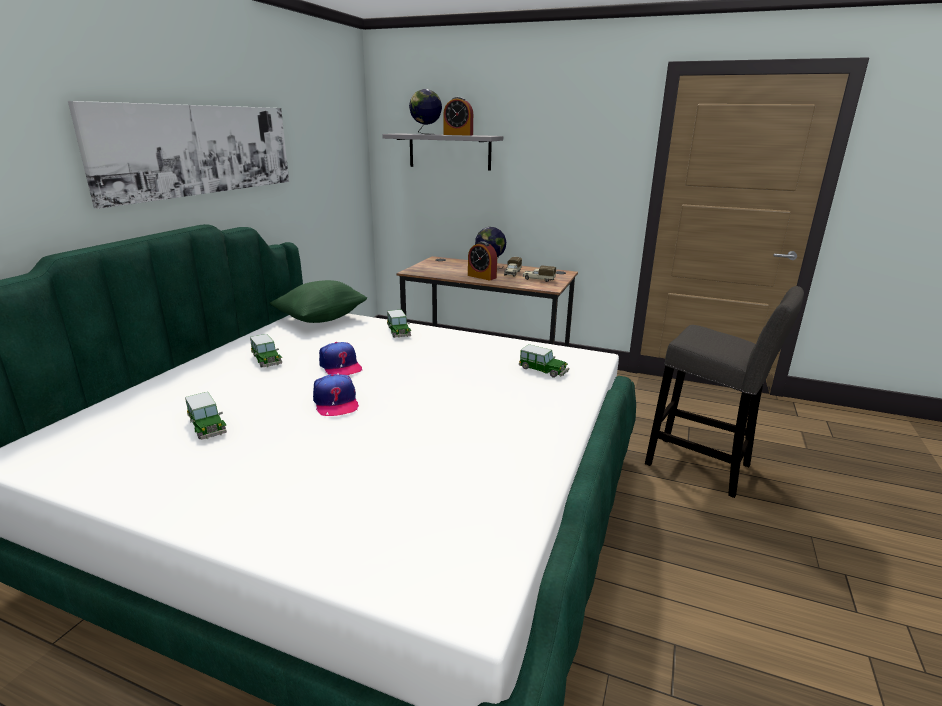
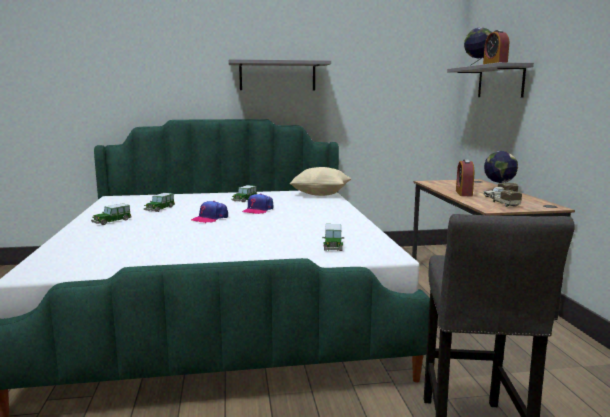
camera: 60 degrees right, 10 degrees down
picture [68,101,289,209] -> grey shelf [229,59,331,90]
green pillow [270,280,367,323] -> beige pillow [289,167,351,196]
toy car [387,310,411,338] -> toy car moved to [91,203,131,225]

